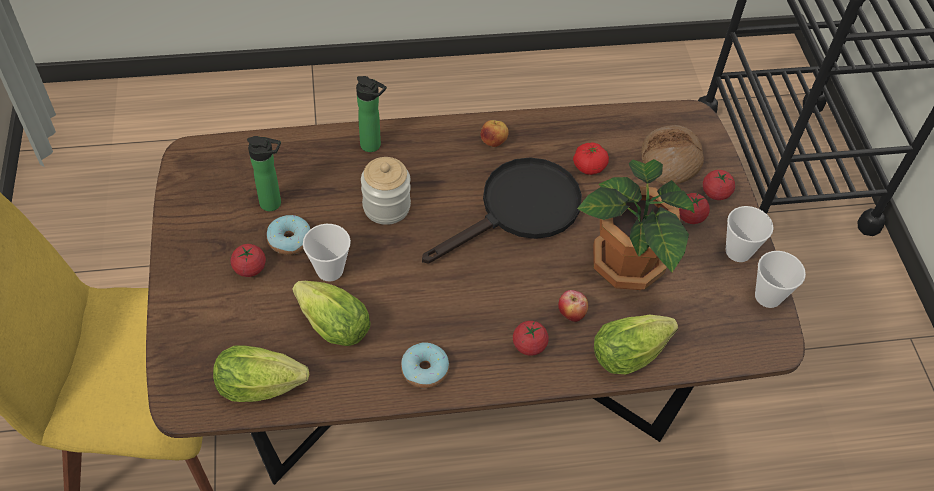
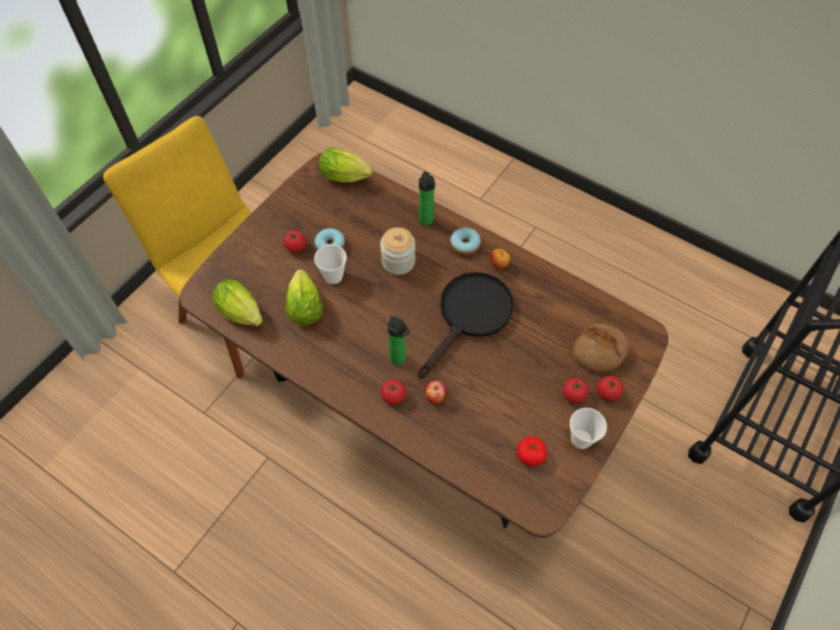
camera: 45 degrees right, 5 degrees up
bottle [247,136,281,211] -> bottle moved to [387,316,410,366]
donut [401,342,449,388] -> donut moved to [450,228,481,255]
black frying pan [422,157,582,264] -> black frying pan turned 60 degrees counterclockwise [418,272,514,378]
tomato [573,142,609,175] -> tomato moved to [517,437,547,466]
potted plant [577,159,695,290] -> none
lettuce [594,315,678,374] -> lettuce moved to [319,147,372,182]
cup [755,251,806,308] -> none

